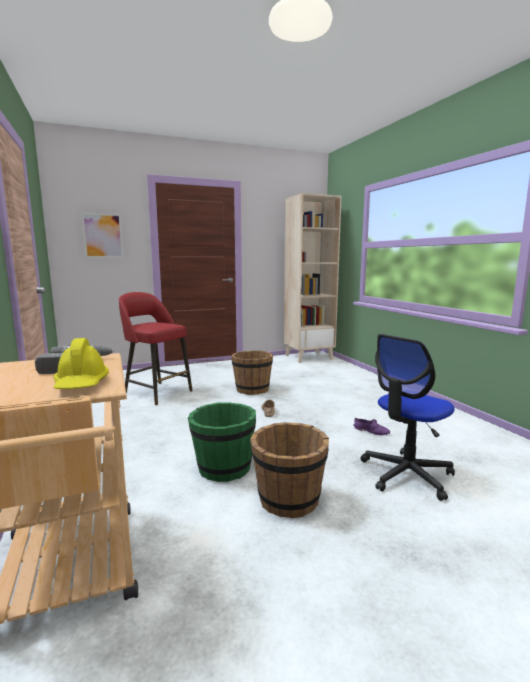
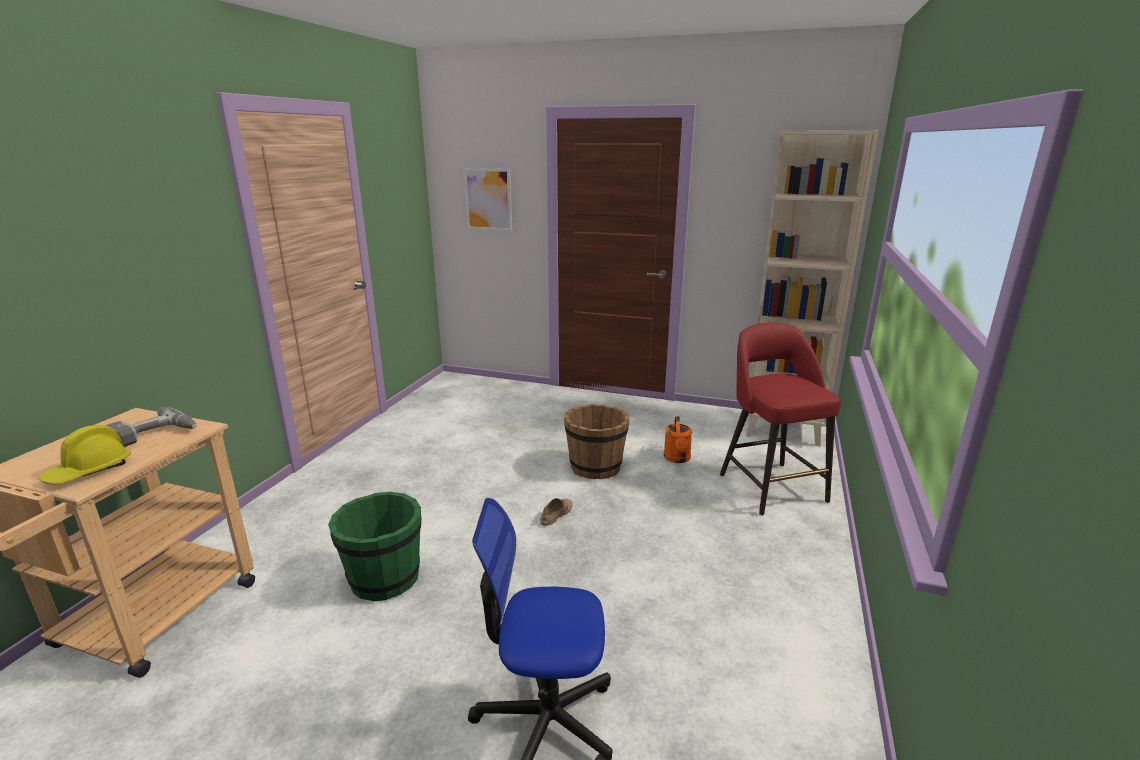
camera: 40 degrees right, 10 degrees up
red stool [119,292,193,405] -> red stool moved to [720,322,841,515]
brown bucket [250,422,329,518] -> none
purple shoe [353,418,390,435] -> none
none -> orange watering can [664,416,692,463]

